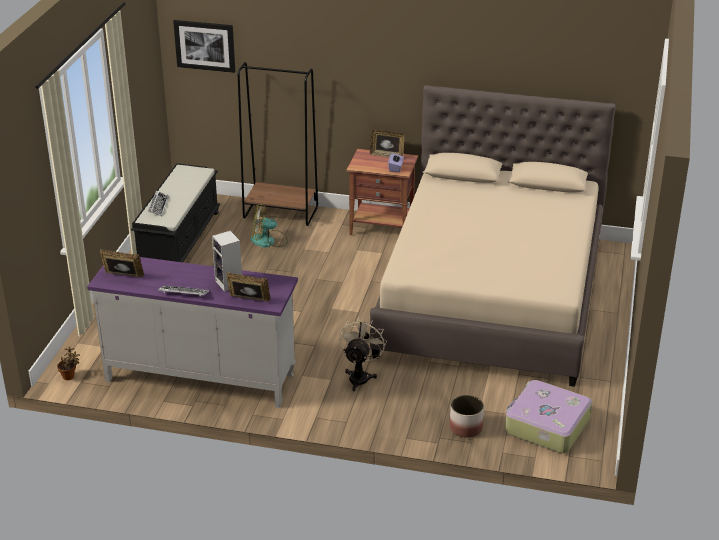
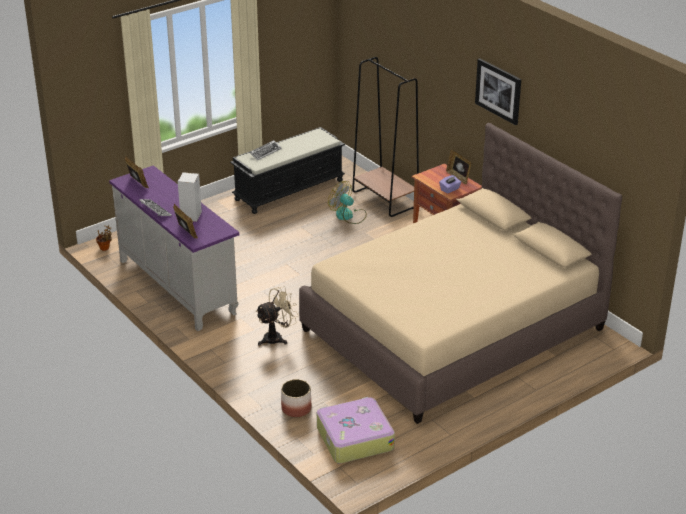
camera: 40 degrees right, 0 degrees up
picture [173,20,235,73] -> picture moved to [475,58,521,125]

